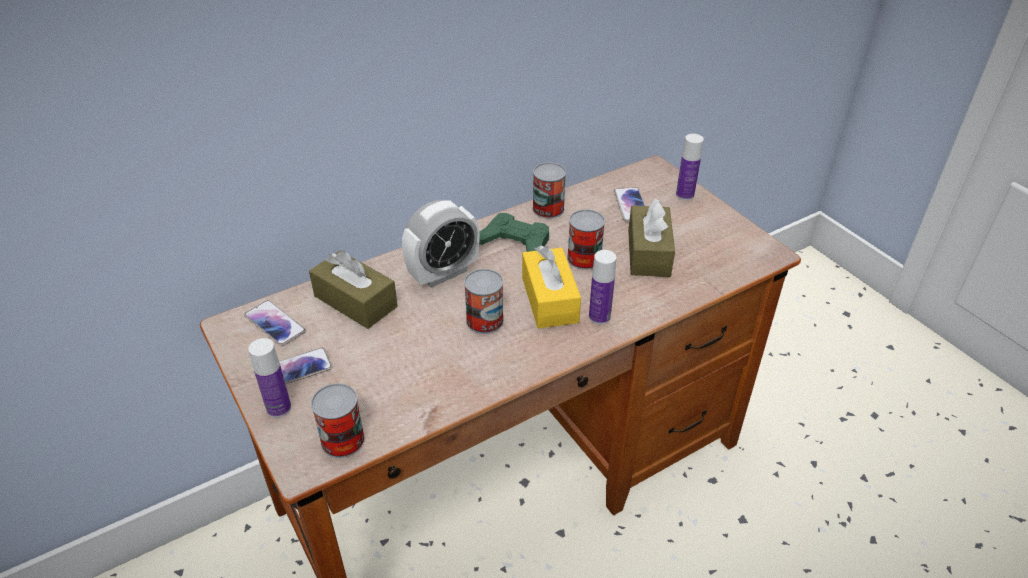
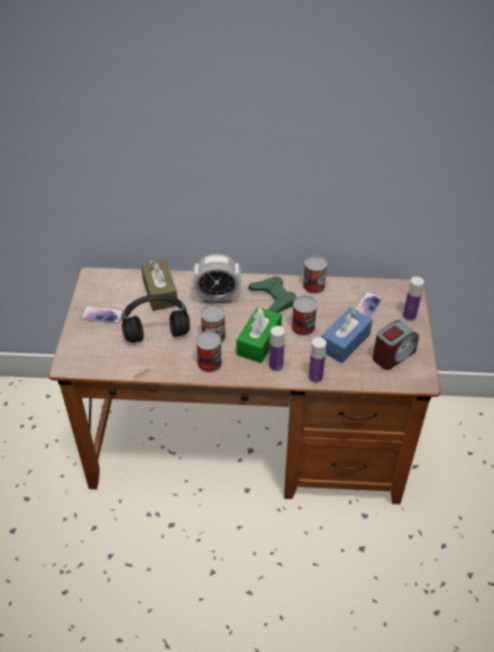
camera: 35 degrees right, 5 degrees up
phone [244,300,306,346] -> none
bottle [248,338,291,418] -> bottle moved to [309,337,326,383]
can [311,383,365,458] -> can moved to [196,331,222,372]
yellow tissue box [522,246,581,328] -> green tissue box [236,307,282,363]
brown tissue box [628,198,675,277] -> blue tissue box [321,308,373,363]
none -> black headphones [122,294,190,343]
none -> alarm clock [373,320,419,370]

